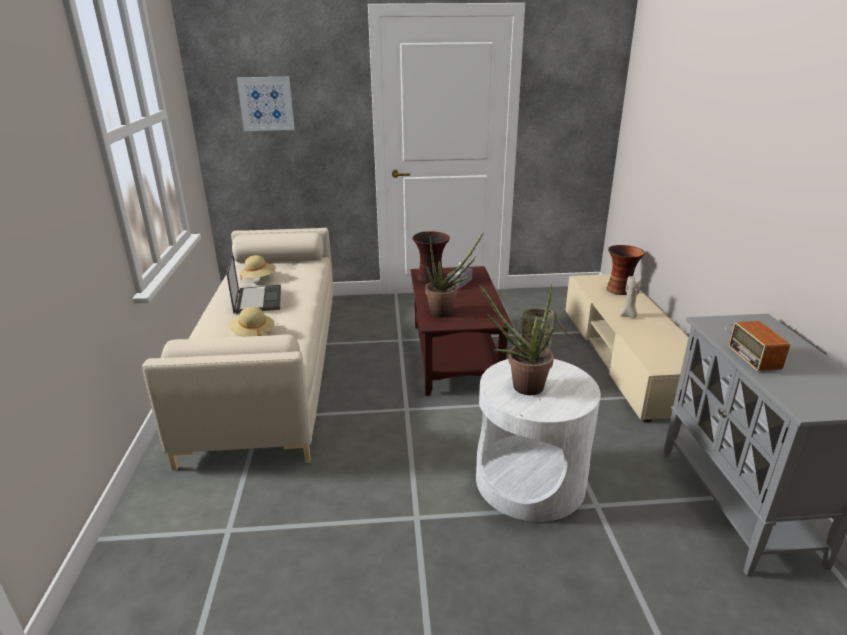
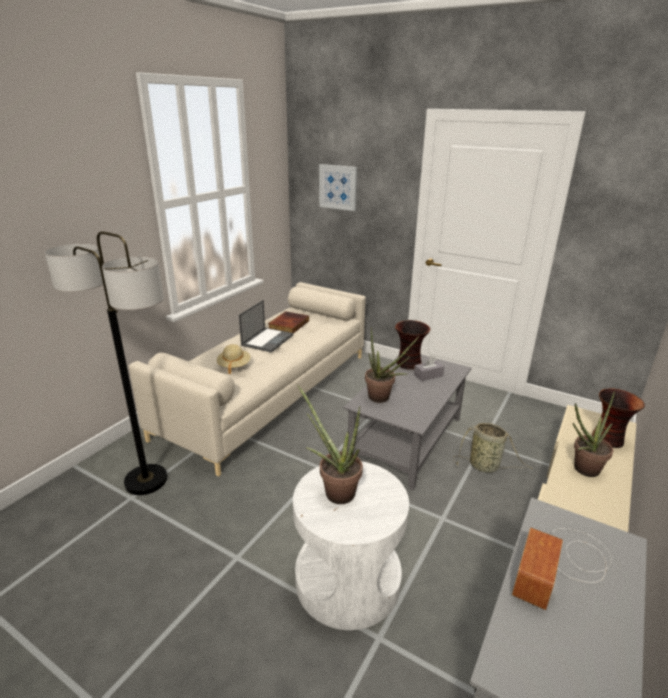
camera: 35 degrees right, 0 degrees up
beige hat [240,255,276,280] -> book [268,311,309,334]
brown coffee table [410,266,514,396] -> grey coffee table [343,354,471,490]
beige candle [620,276,641,318] -> potted plant [573,392,615,477]
none -> floor lamp [45,231,167,495]

